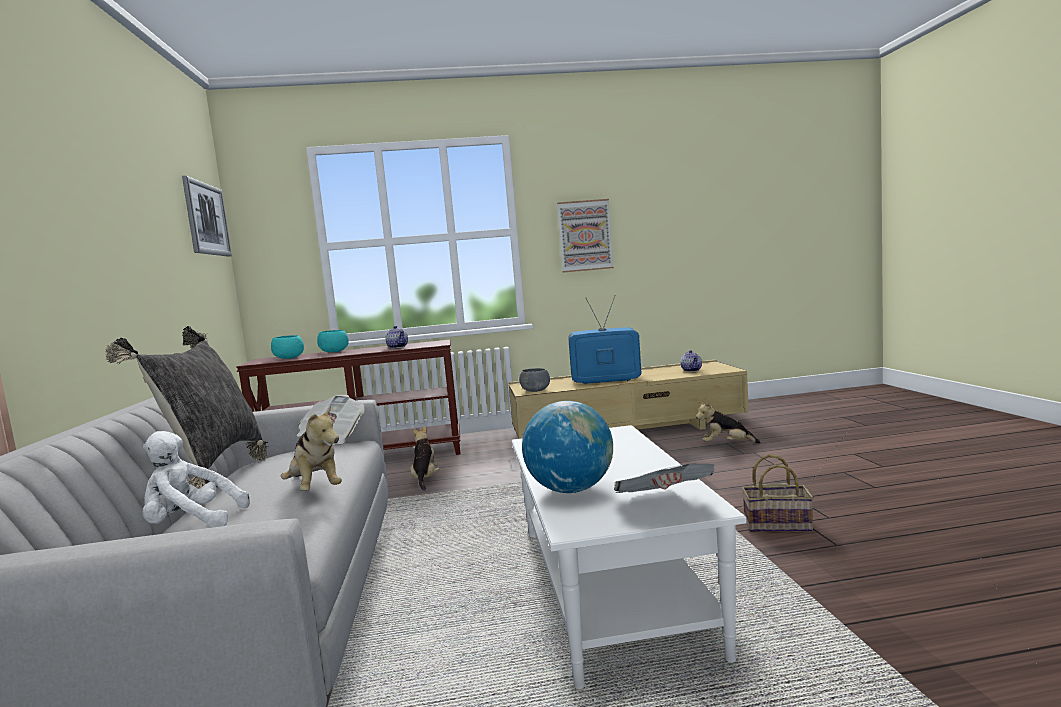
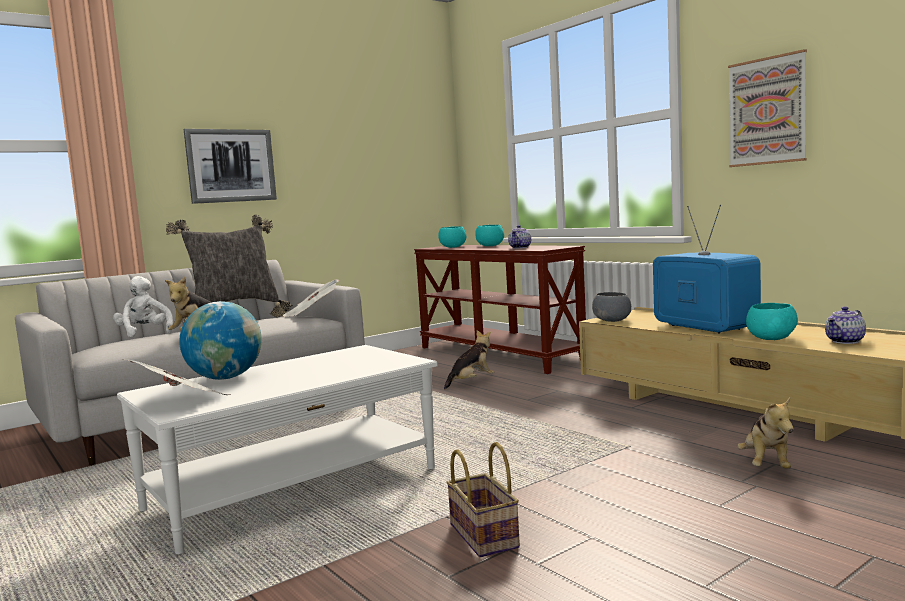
camera: 60 degrees right, 0 degrees up
picture [182,176,232,257] -> picture moved to [184,129,277,204]
plush toy [696,401,761,444] -> plush toy turned 150 degrees counterclockwise [737,398,794,469]
none -> turquoise bowl [746,303,798,340]

